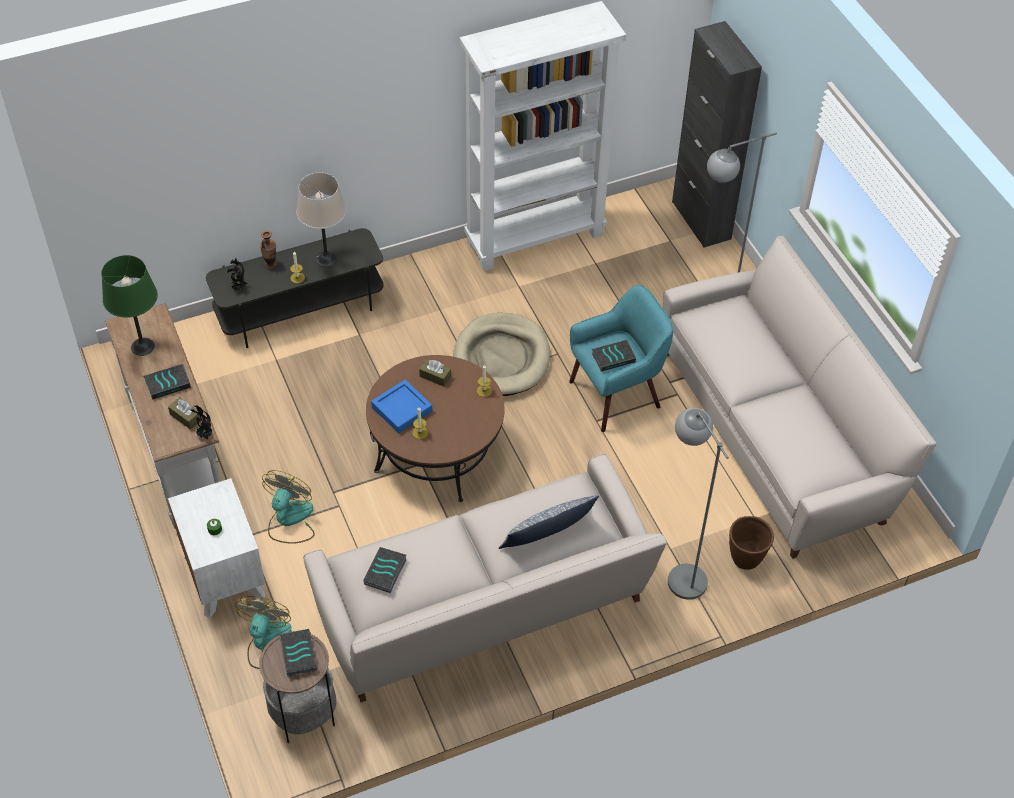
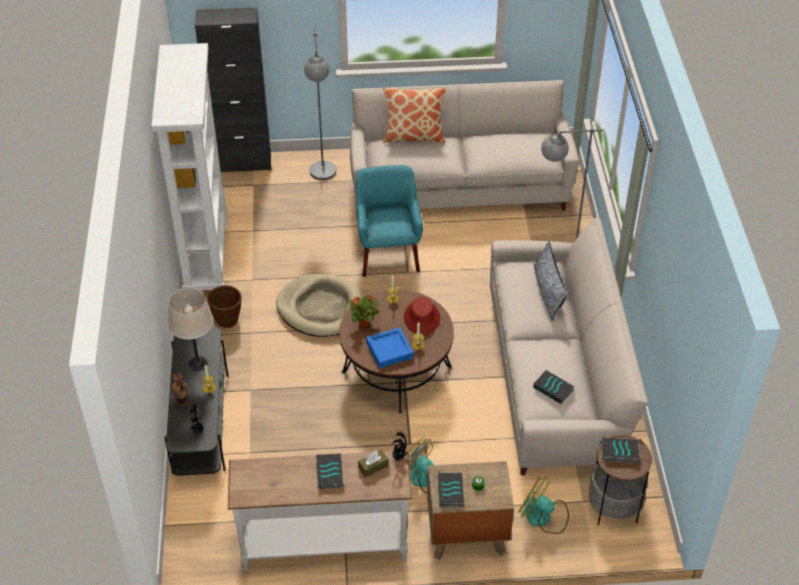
camera: 70 degrees left, 5 degrees down
green table lamp [101,255,158,356] -> none
white nightstand [168,478,266,618] -> brown nightstand [427,461,514,560]
brown tissue box [419,359,451,386] -> potted plant [348,295,380,327]
book [592,340,636,372] -> book moved to [438,473,464,507]
brown planter [729,516,774,570] -> brown planter moved to [207,285,242,328]
none -> pillow [383,87,446,143]
none -> red hat [404,297,440,335]

